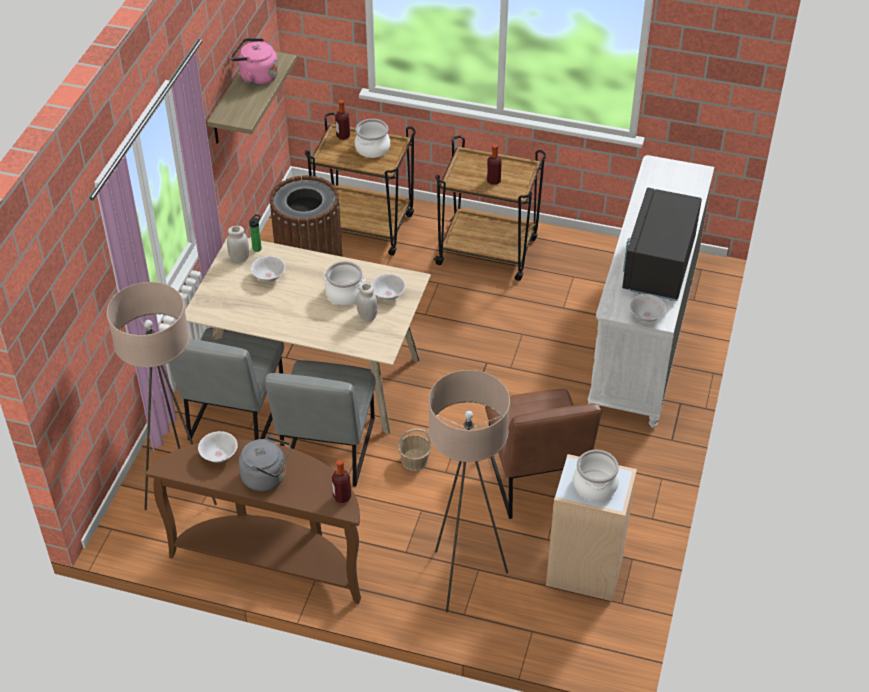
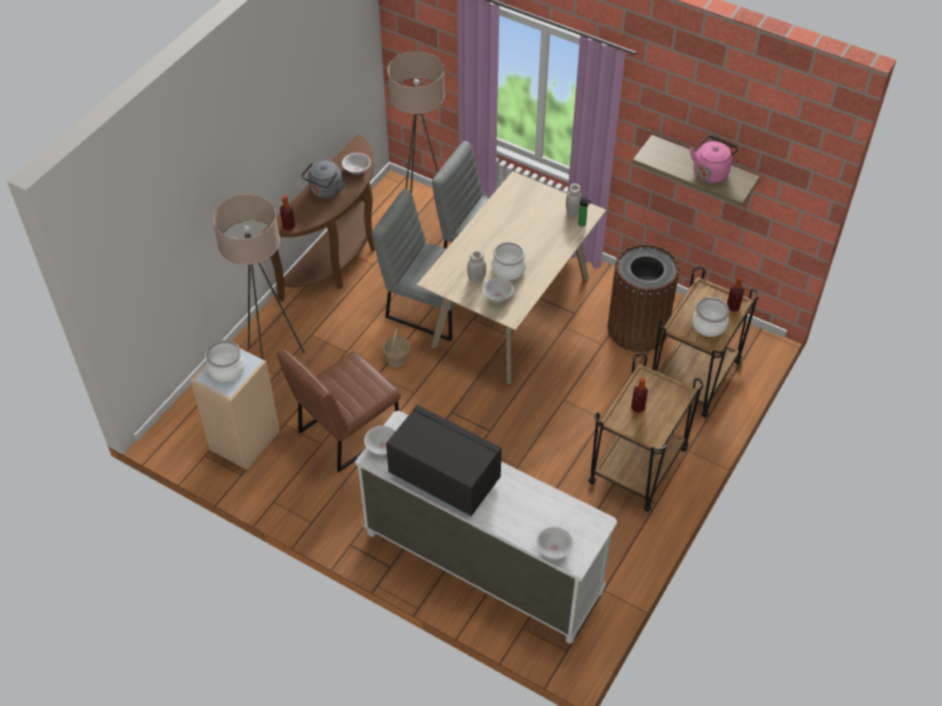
camera: 105 degrees right, 5 degrees up
white bowl [251,256,285,282] -> white bowl moved to [536,527,573,559]
brown chair [485,389,602,519] -> brown chair turned 45 degrees counterclockwise [277,350,400,472]

